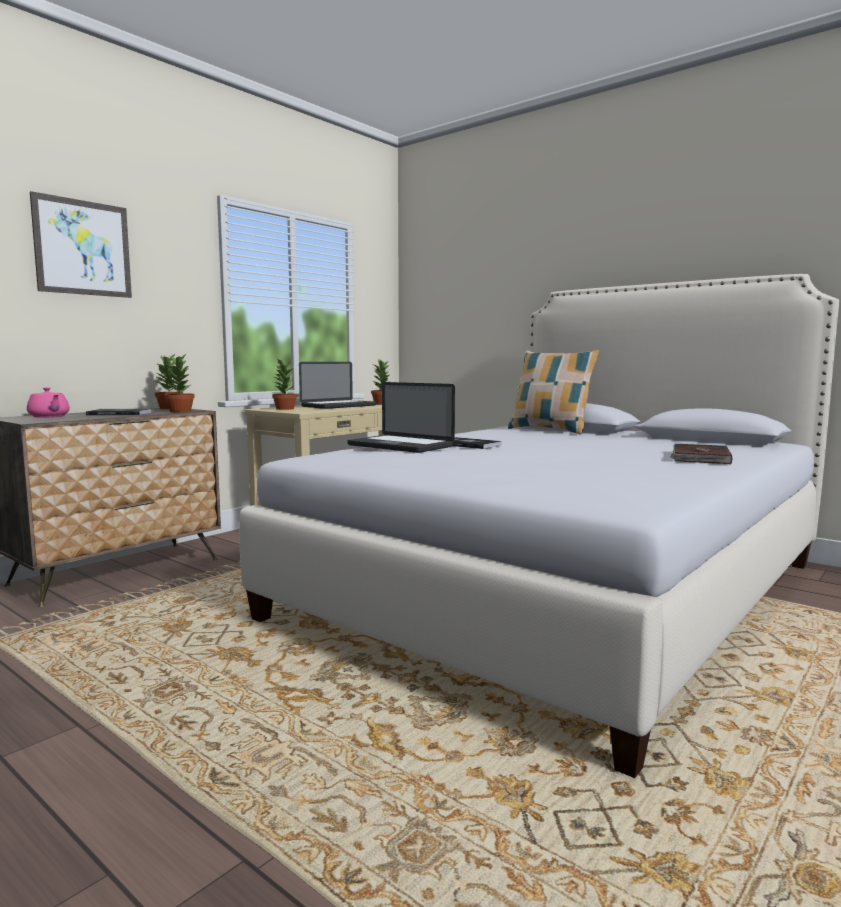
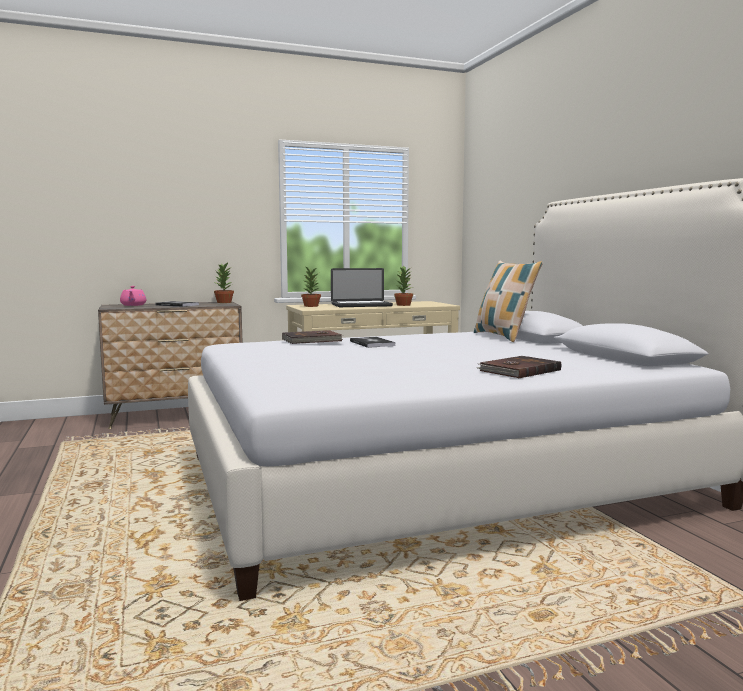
camera: 30 degrees right, 0 degrees up
picture [30,191,132,298] -> none
potted plant [164,353,195,412] -> none
laptop [347,382,455,453] -> brown book [282,330,344,344]

